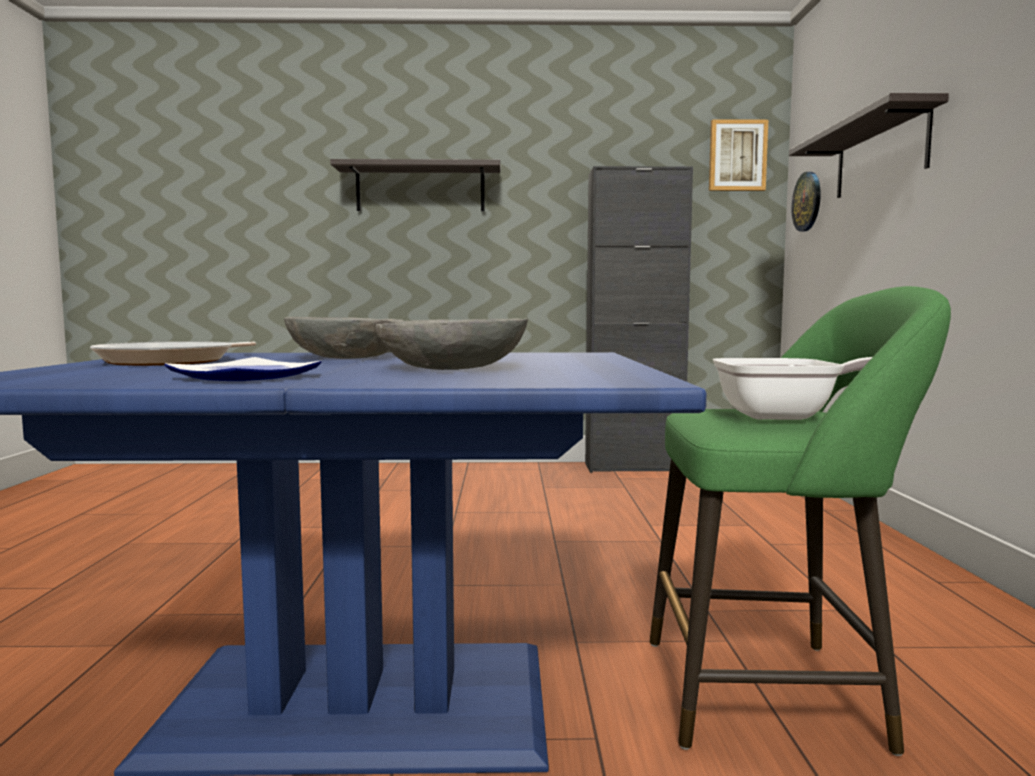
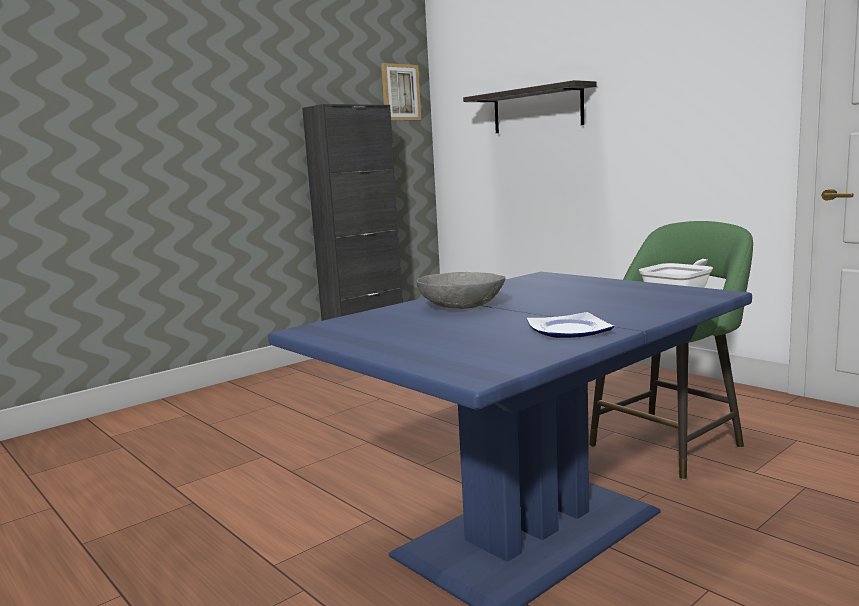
camera: 40 degrees left, 5 degrees up
frying pan [90,341,256,366] -> none
shelf [330,159,501,211] -> none
grey bowl [376,318,528,370] -> none
wall clock [792,172,821,232] -> none

